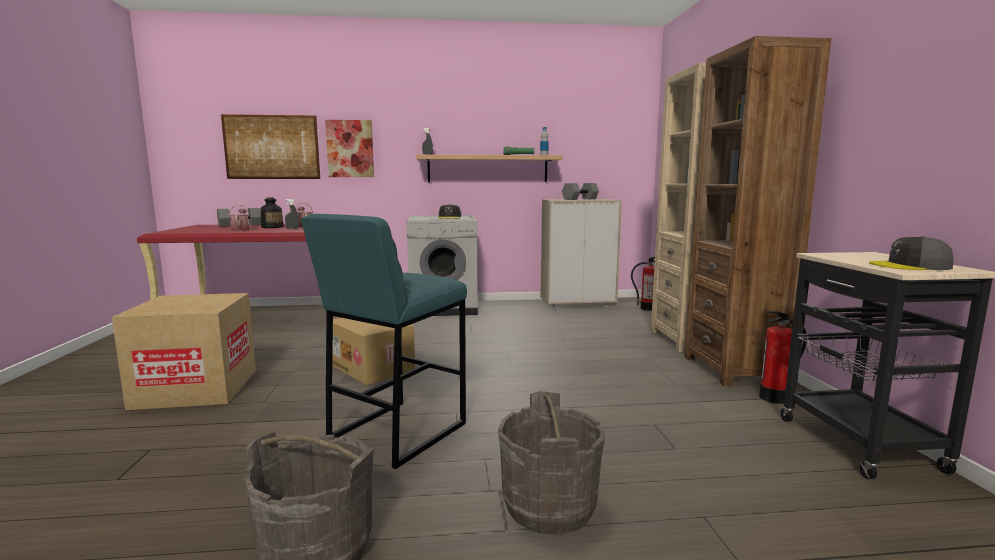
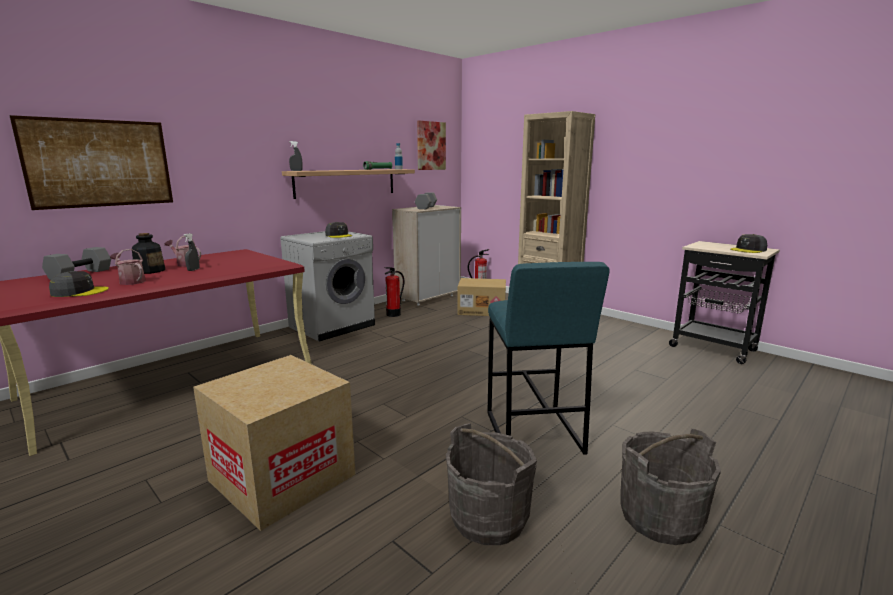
camera: 40 degrees left, 5 degrees up
picture [325,120,374,177] -> picture moved to [417,121,446,170]
cardboard box [332,318,415,385] -> cardboard box moved to [457,278,506,316]
grey bucket [498,391,605,535] -> grey bucket moved to [446,423,537,545]
brown bookcase [685,36,831,386] -> none
fire extinguisher [759,310,807,404] -> fire extinguisher moved to [385,267,404,317]
none -> grey cap [49,271,109,297]

